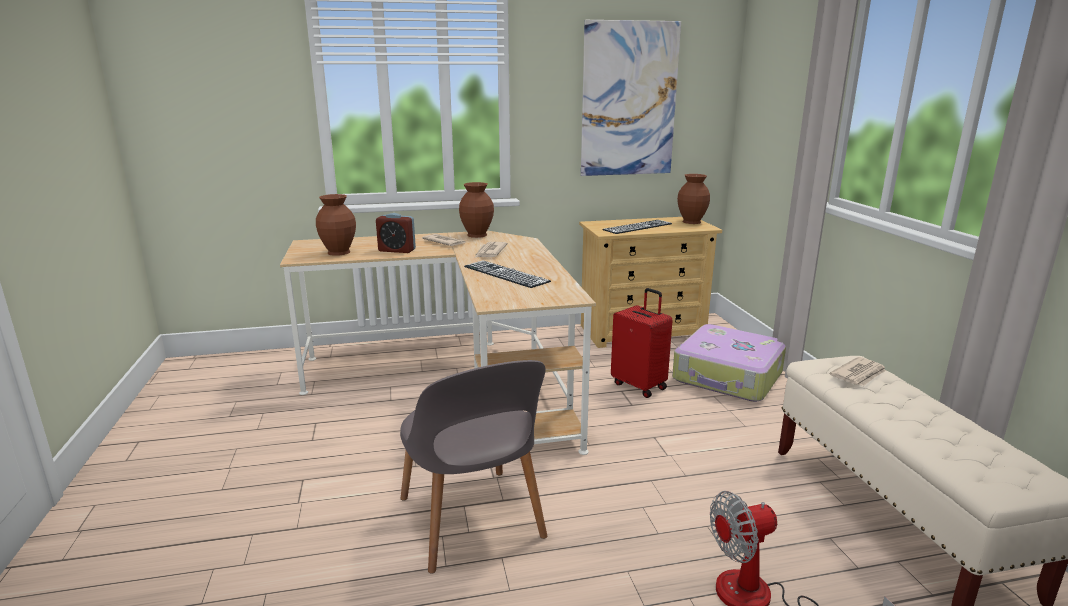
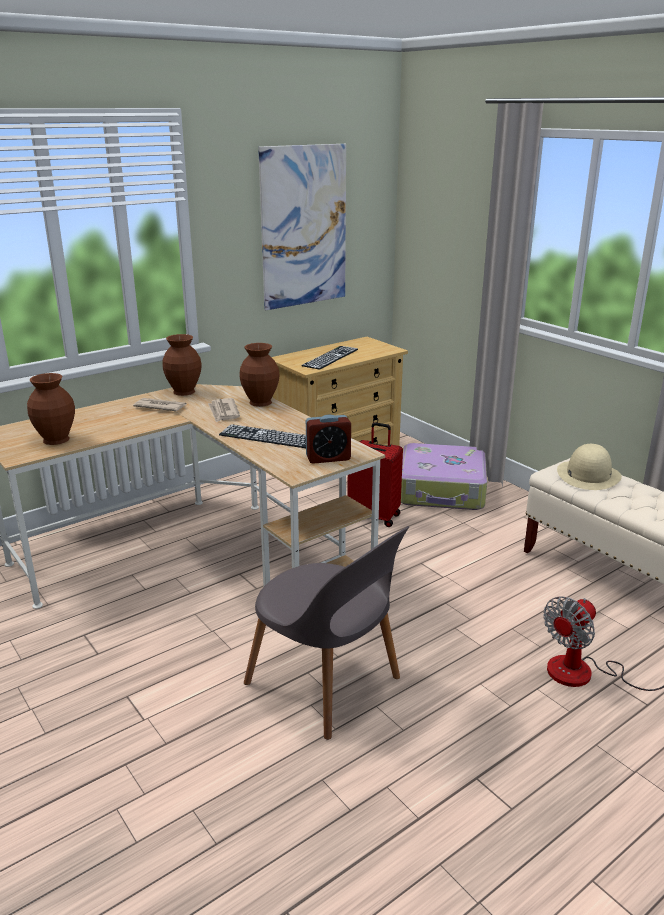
camera: 25 degrees left, 5 degrees up
alarm clock [376,213,416,253] -> alarm clock moved to [306,415,351,464]
brown vase [677,174,710,224] -> brown vase moved to [239,343,280,407]
newspaper [830,357,886,386] -> beige hat [557,444,622,490]

